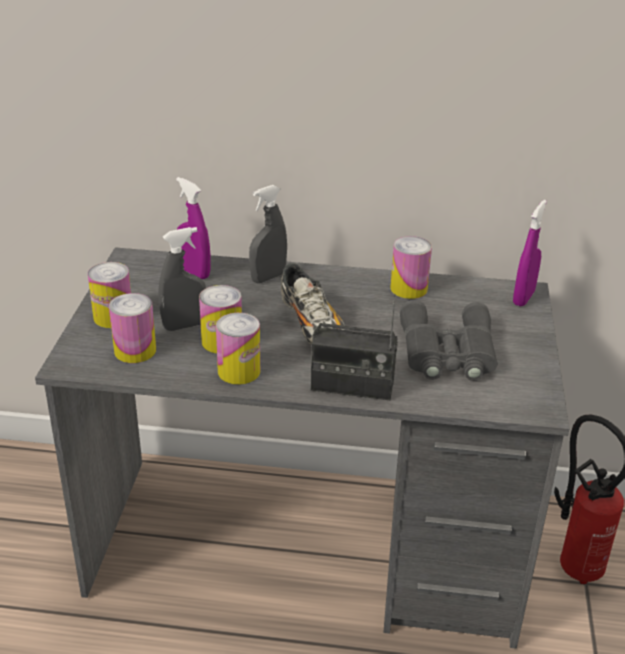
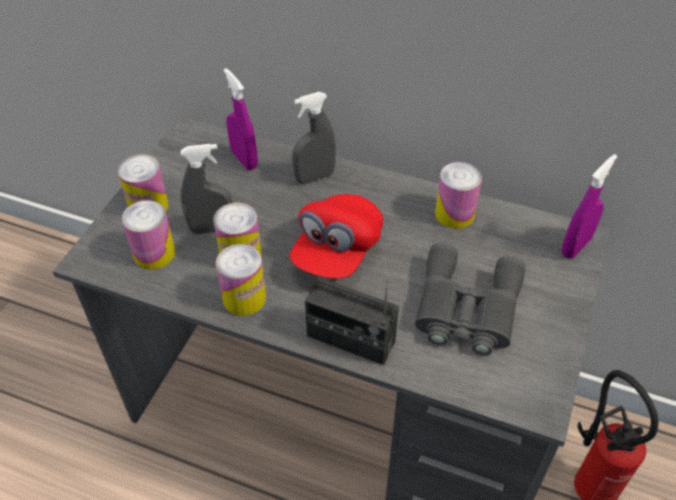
camera: 15 degrees right, 15 degrees up
shoe [281,263,346,345] -> red cap [289,194,383,279]

